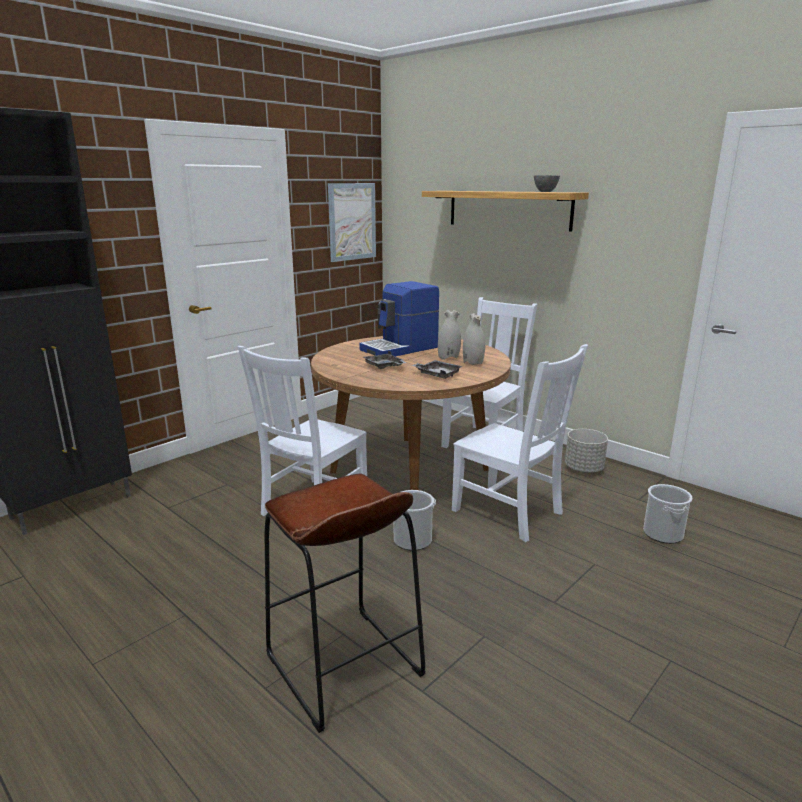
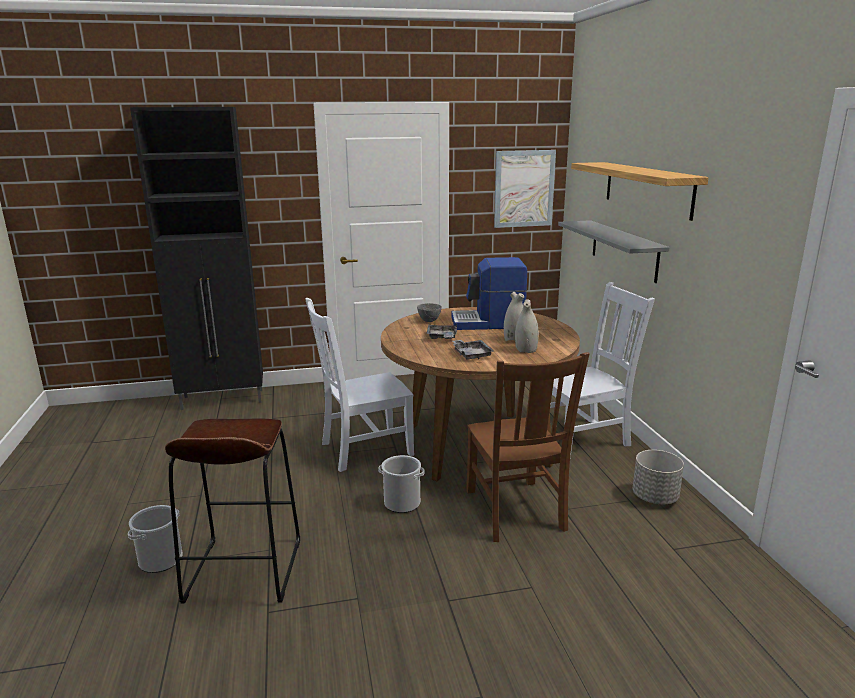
camera: 35 degrees right, 0 degrees up
white chair [452,344,588,542] -> brown chair [466,352,590,542]
grey bowl [534,175,560,192] -> grey bowl moved to [417,303,442,322]
bucket [643,484,692,544] -> bucket moved to [128,505,183,573]
none -> grey shelf [558,220,670,283]

